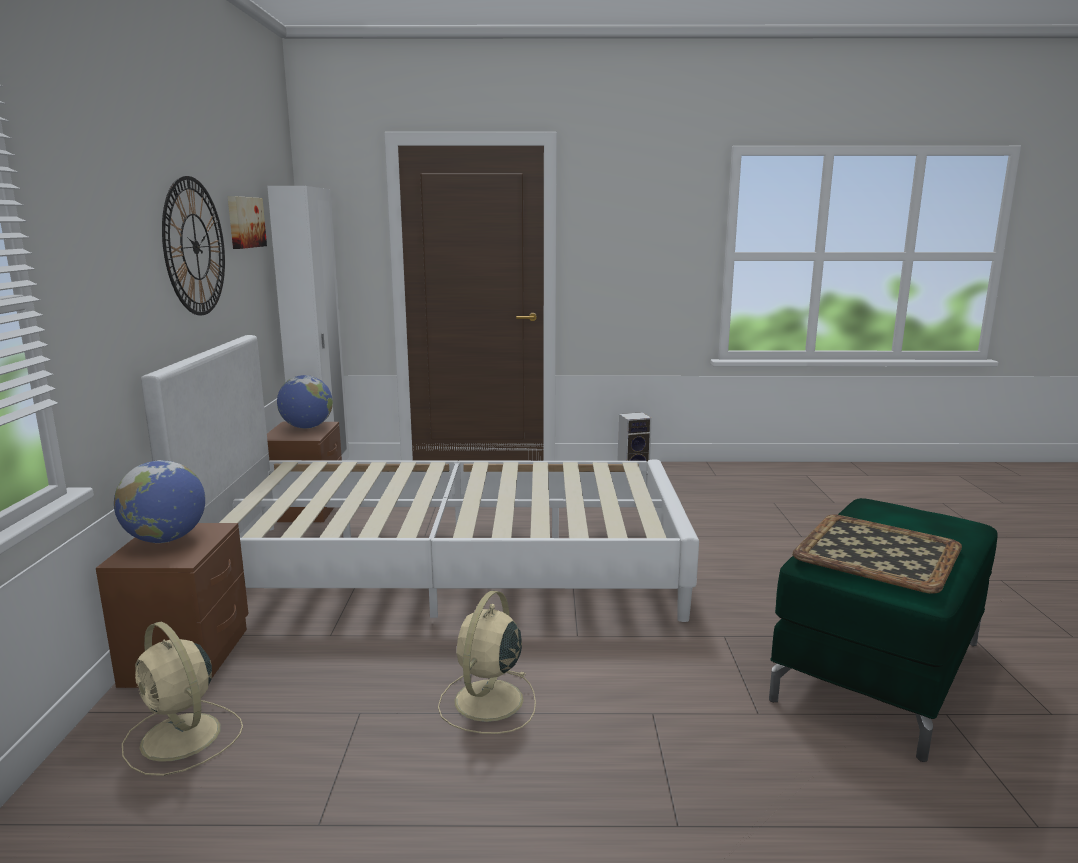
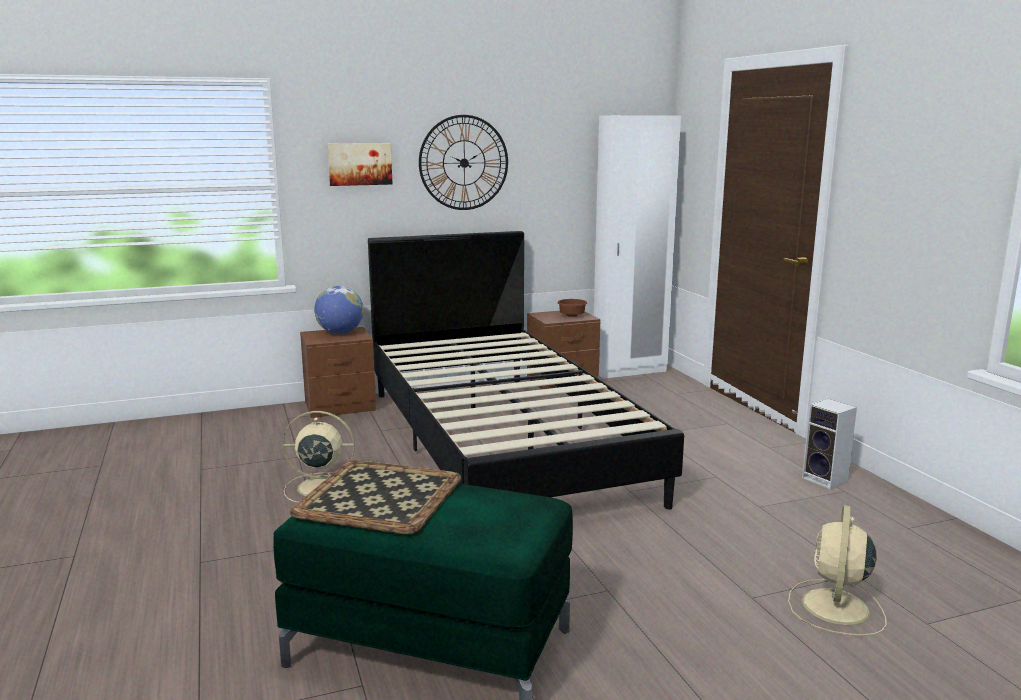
camera: 70 degrees right, 0 degrees up
beige fan [122,622,243,776] -> beige fan moved to [788,505,887,636]
white bed [141,335,699,622] -> black bed [368,231,684,510]
picture [227,196,267,249] -> picture moved to [327,143,392,186]
globe [277,375,333,429] -> brown bowl [557,299,587,317]

